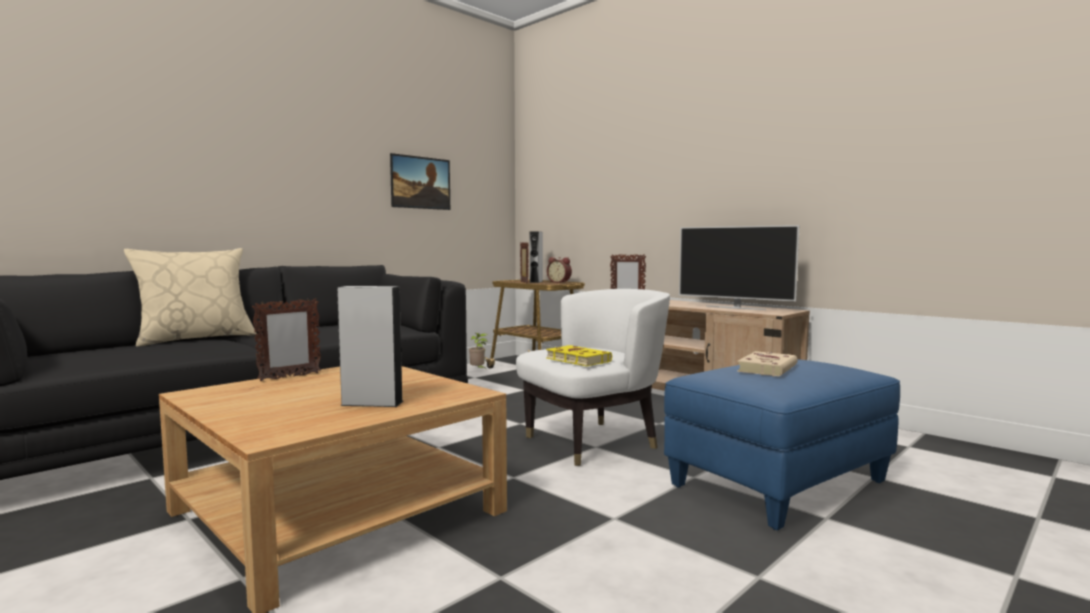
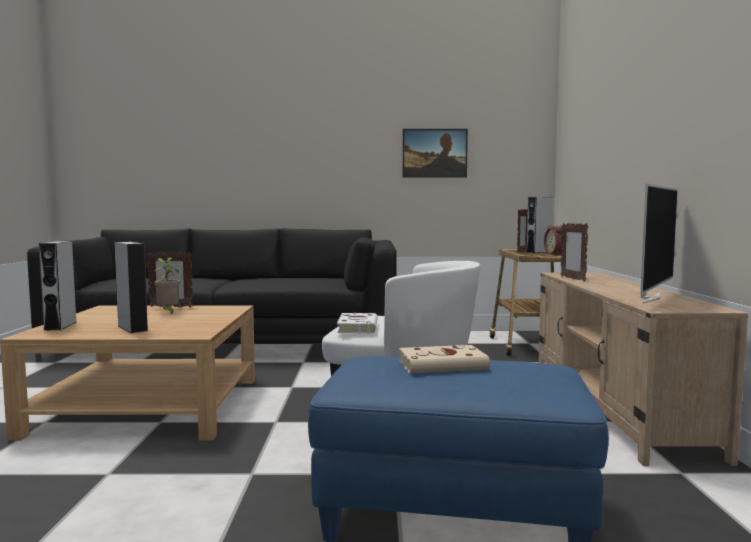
camera: 45 degrees right, 0 degrees up
beige pillow [124,248,257,347] -> none
potted plant [469,333,488,368] -> potted plant moved to [155,258,180,315]
yellow book [546,345,612,366] -> white book [337,313,378,334]
television [679,225,799,310] -> television turned 135 degrees counterclockwise [640,184,678,304]
none -> grey speaker [39,241,76,331]

